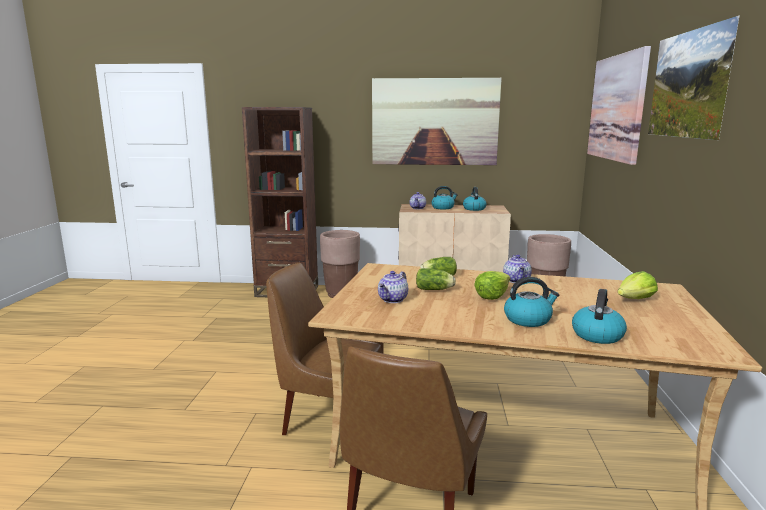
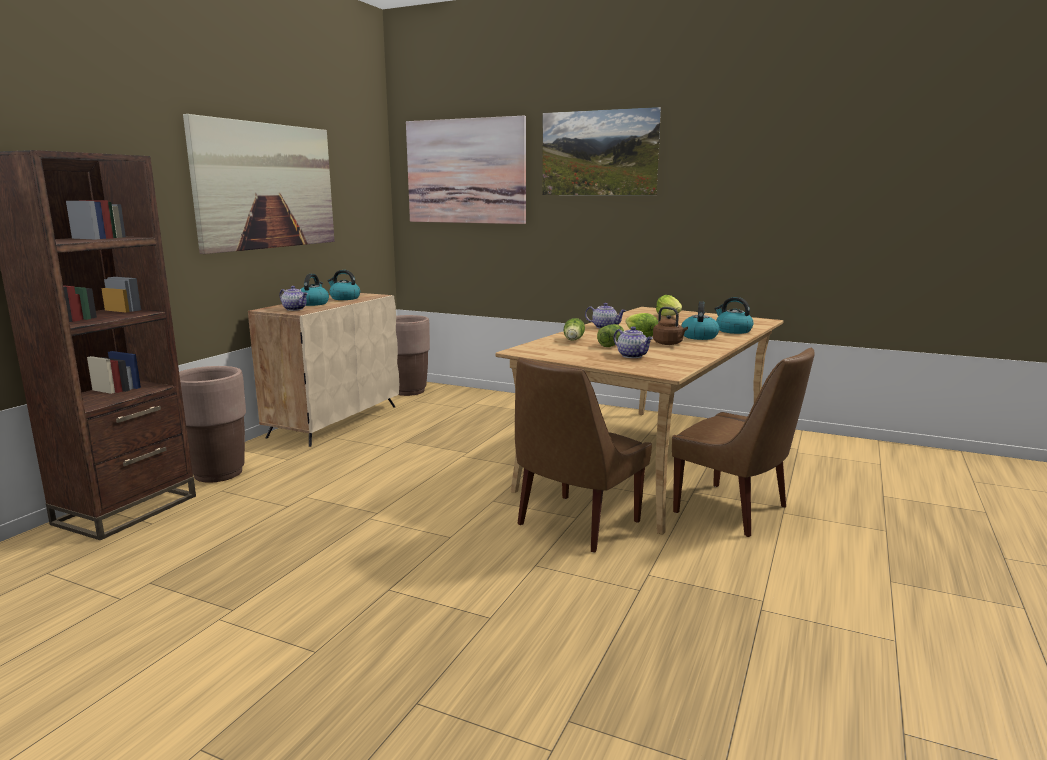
camera: 70 degrees left, 0 degrees up
none -> brown kettle [653,307,688,345]

